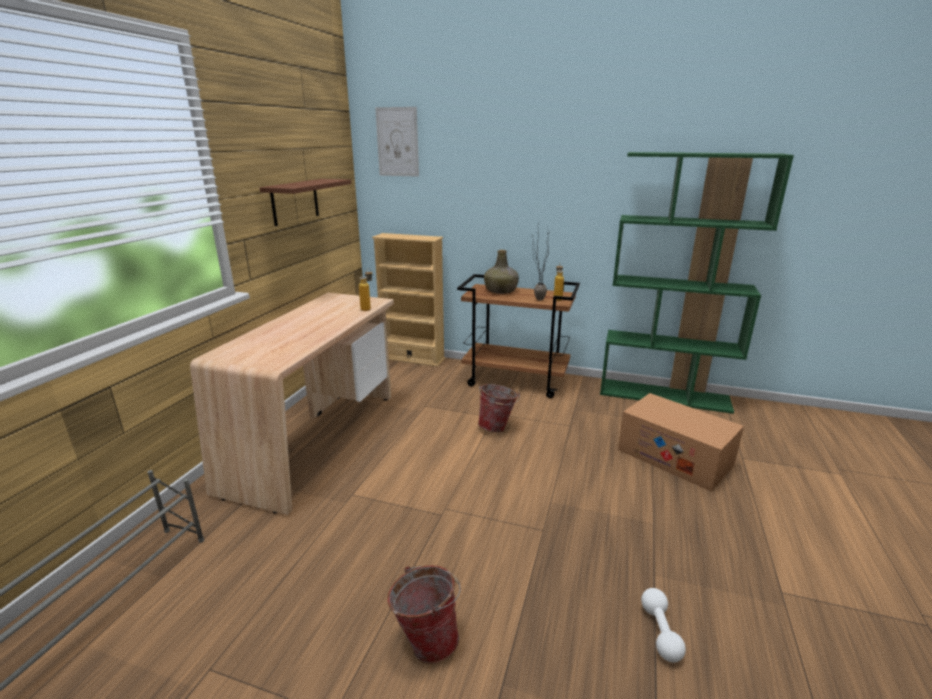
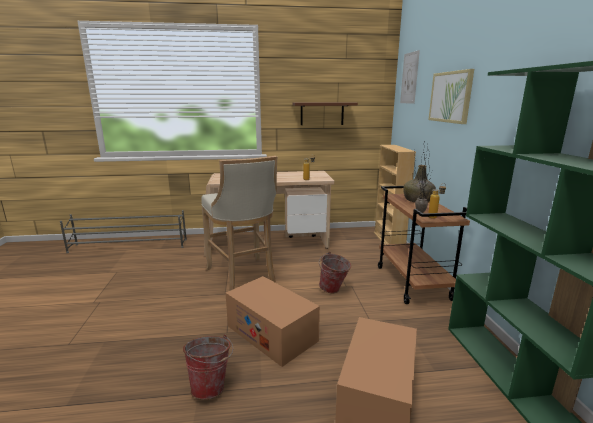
camera: 65 degrees right, 5 degrees down
bucket [387,565,461,664] -> bucket moved to [183,335,233,400]
white dumbbell [641,588,686,663] -> none
none -> beige stool [201,156,277,291]
none -> cardboard box [225,276,320,367]
none -> picture [428,69,474,124]

